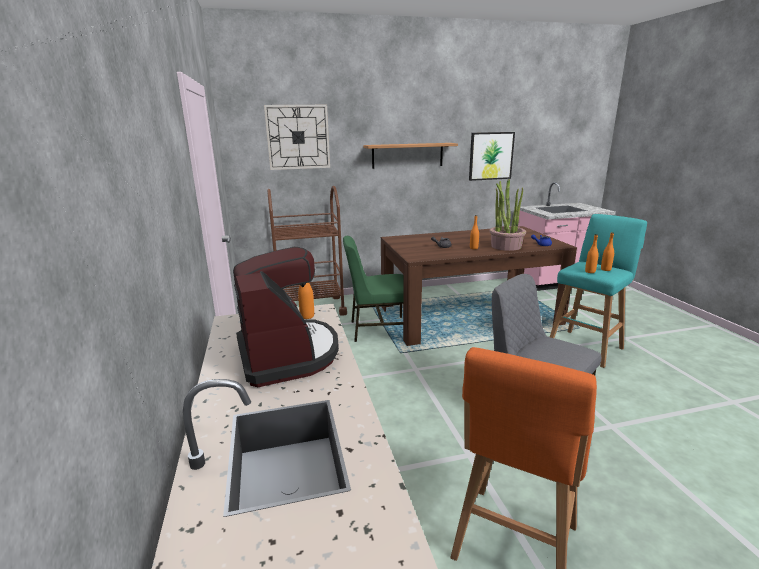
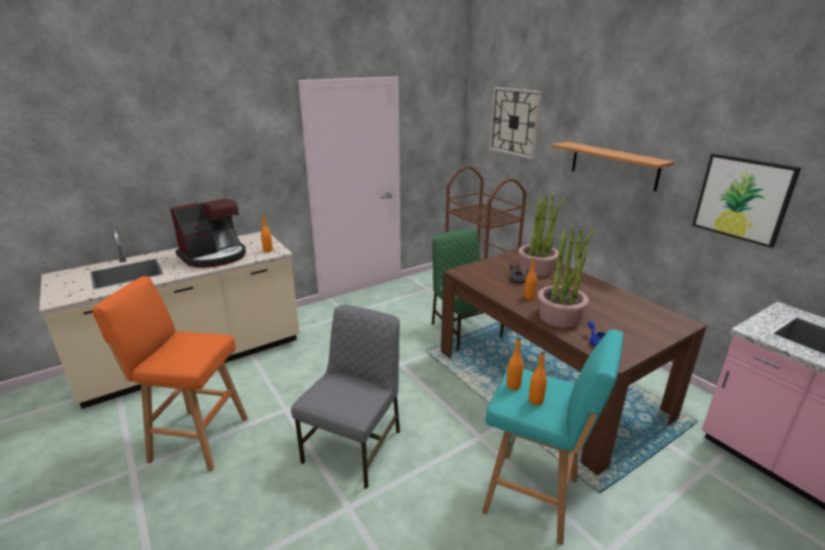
camera: 70 degrees right, 5 degrees up
none -> potted plant [518,195,566,276]

